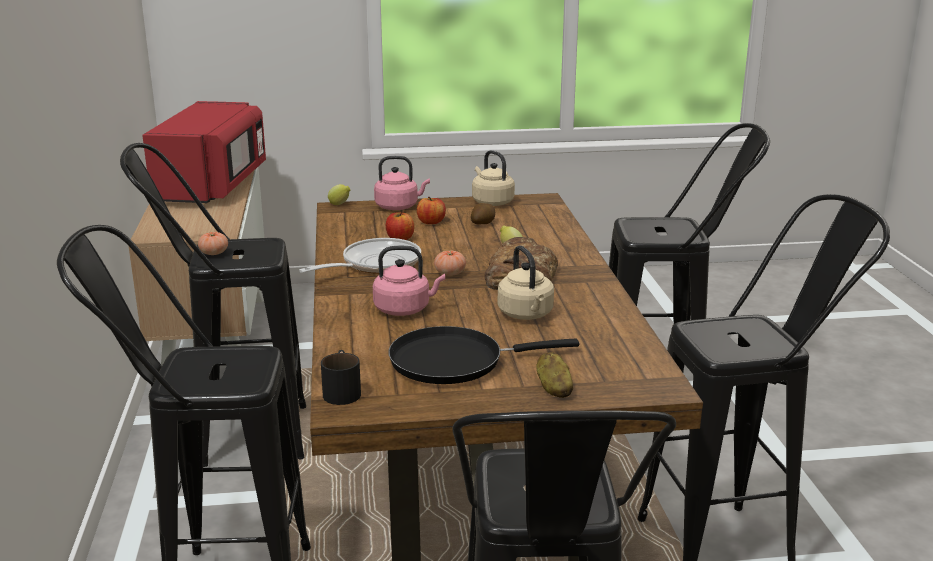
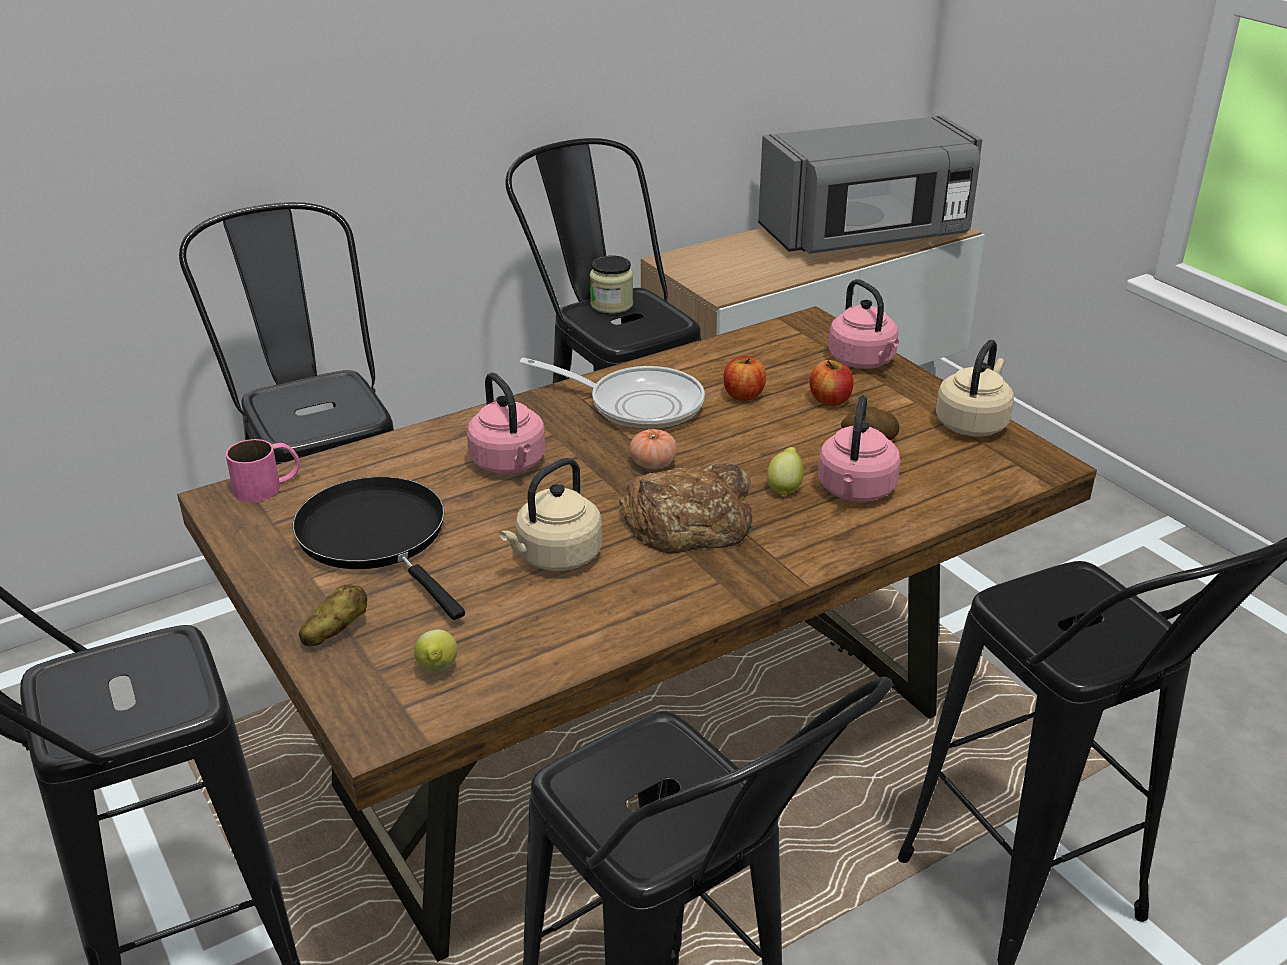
camera: 65 degrees right, 10 degrees up
red microwave [142,101,266,203] -> grey microwave [758,115,982,254]
tomato [198,232,228,255] -> jar [590,255,633,314]
black mug [321,350,361,405] -> pink mug [226,439,300,502]
lemon [328,184,350,205] -> lemon moved to [414,630,458,672]
none -> pink kettle [818,395,900,502]

